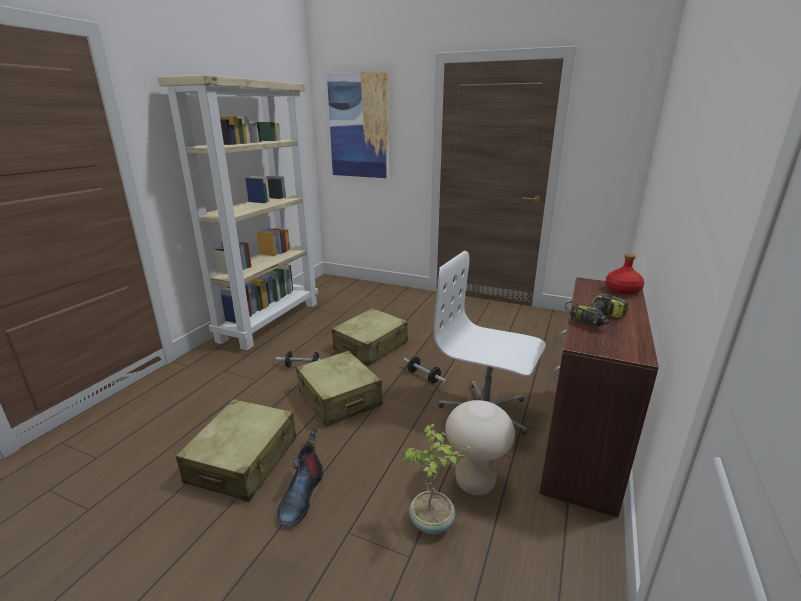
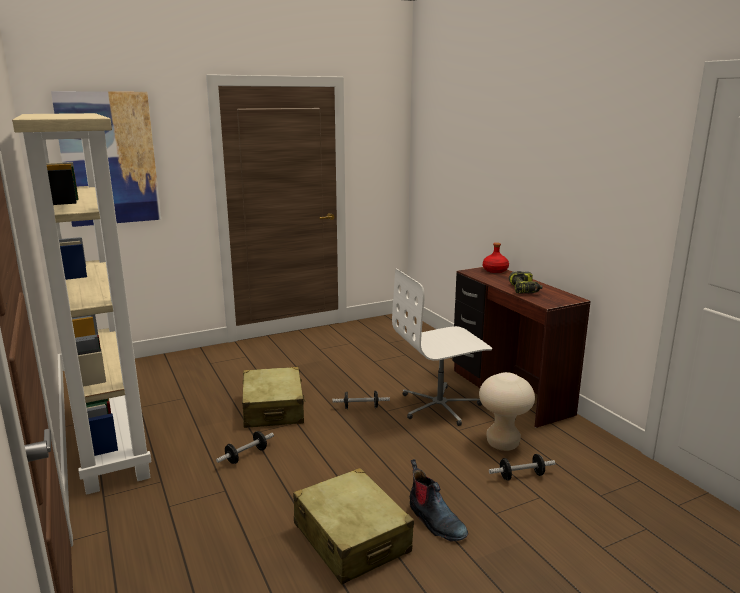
camera: 50 degrees left, 5 degrees down
beige suitcase [296,351,383,426] -> none
potted plant [402,424,472,534] -> dumbbell [489,454,555,480]

